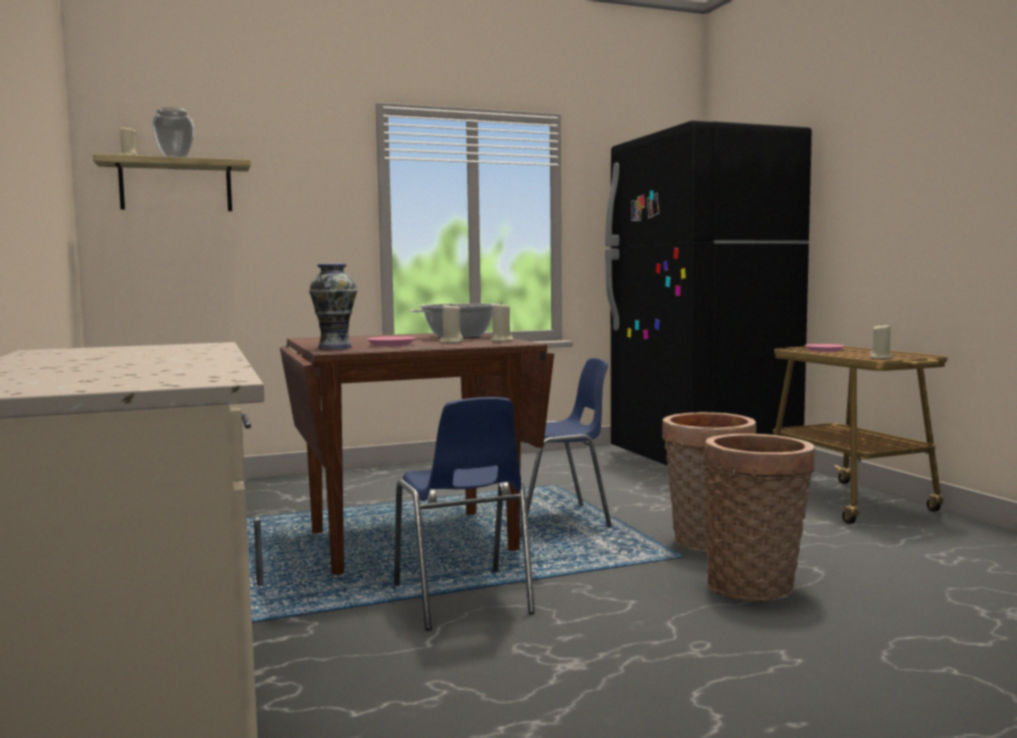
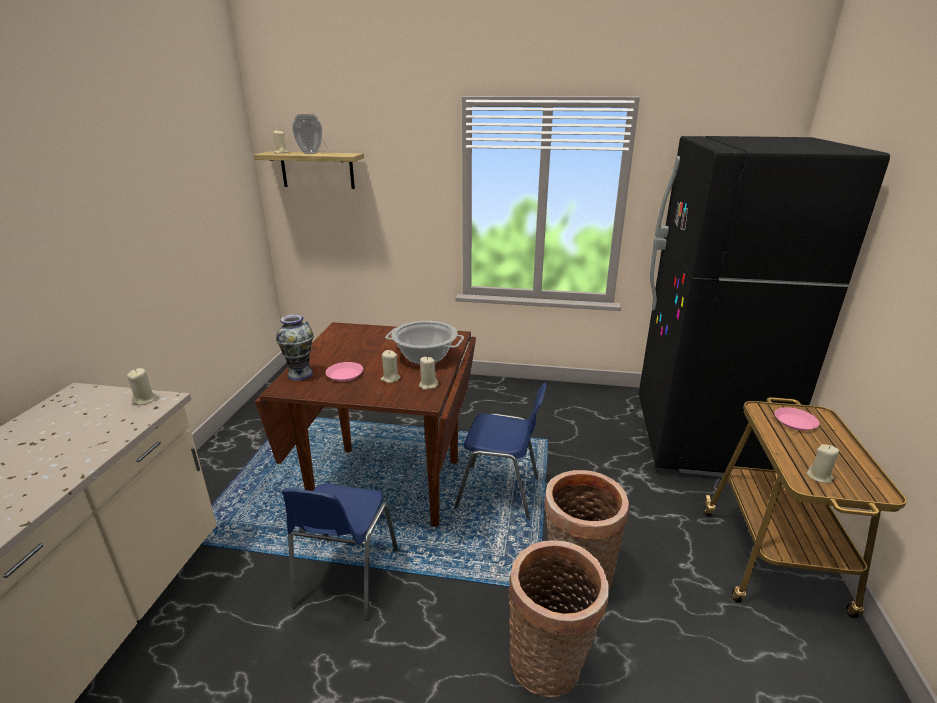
camera: 30 degrees right, 20 degrees up
none -> beige candle [127,368,157,405]

